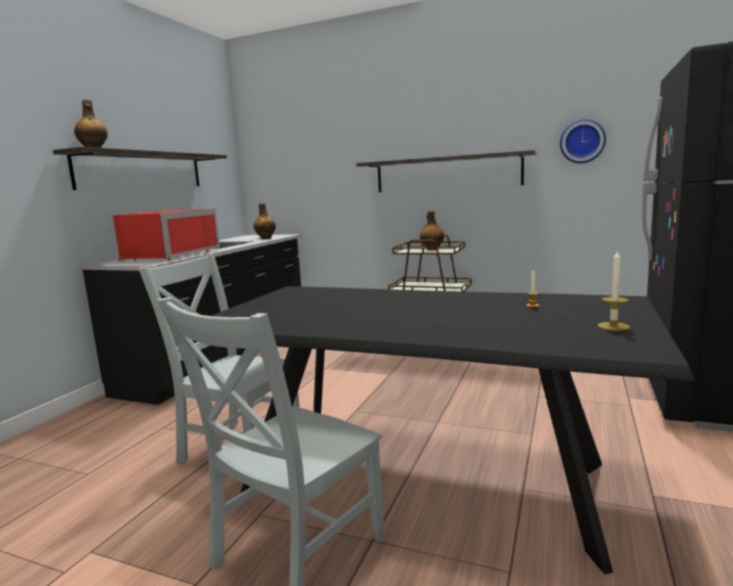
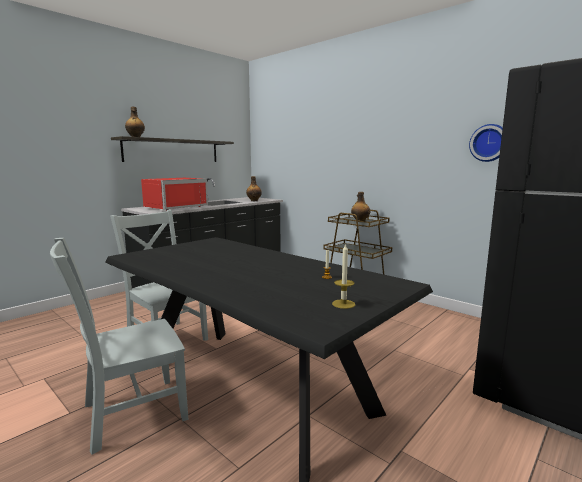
camera: 20 degrees right, 0 degrees up
shelf [356,150,537,192] -> none

